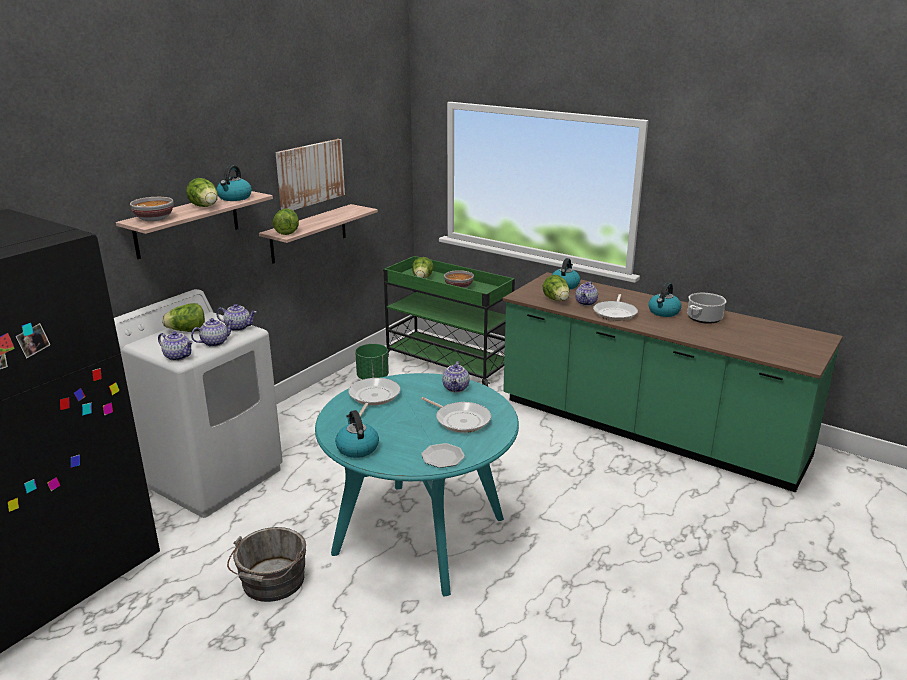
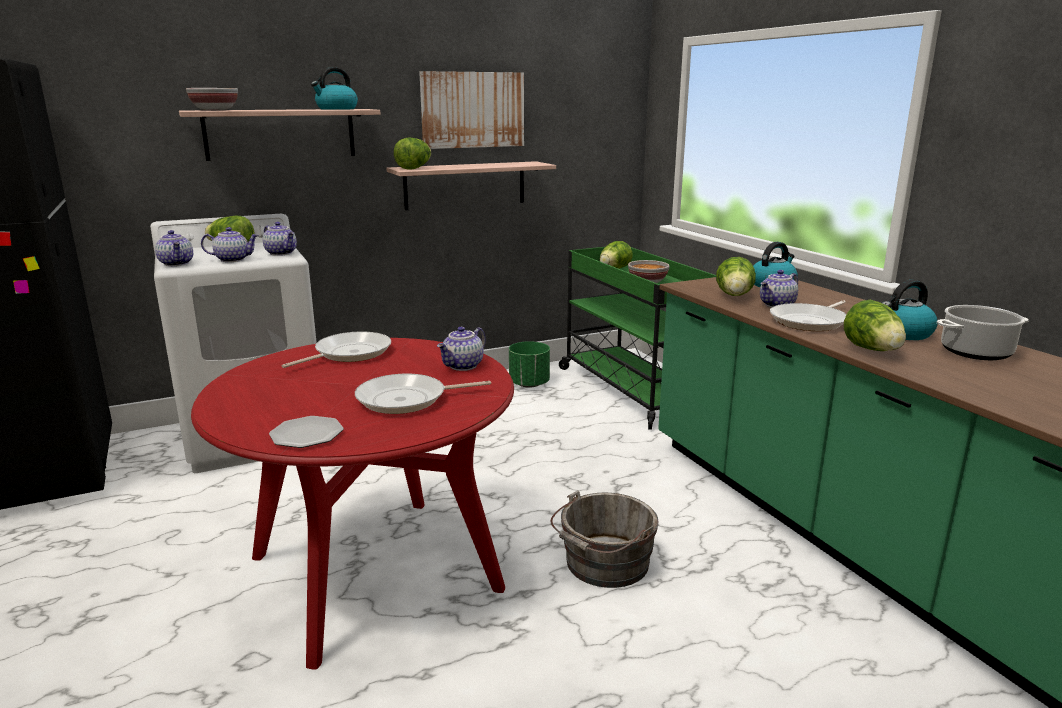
camera: 30 degrees right, 5 degrees down
lettuce [186,178,218,207] -> lettuce moved to [844,300,906,351]
grey bucket [227,527,306,602] -> grey bucket moved to [551,490,659,588]
turquoise dining table [315,373,519,597] -> red dining table [191,338,514,670]
kettle [335,410,379,458] -> none
frying pan [421,397,491,433] -> frying pan turned 90 degrees clockwise [355,374,491,414]

